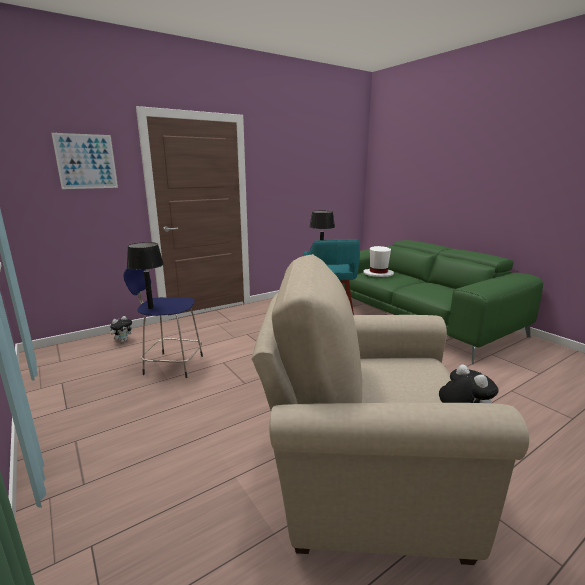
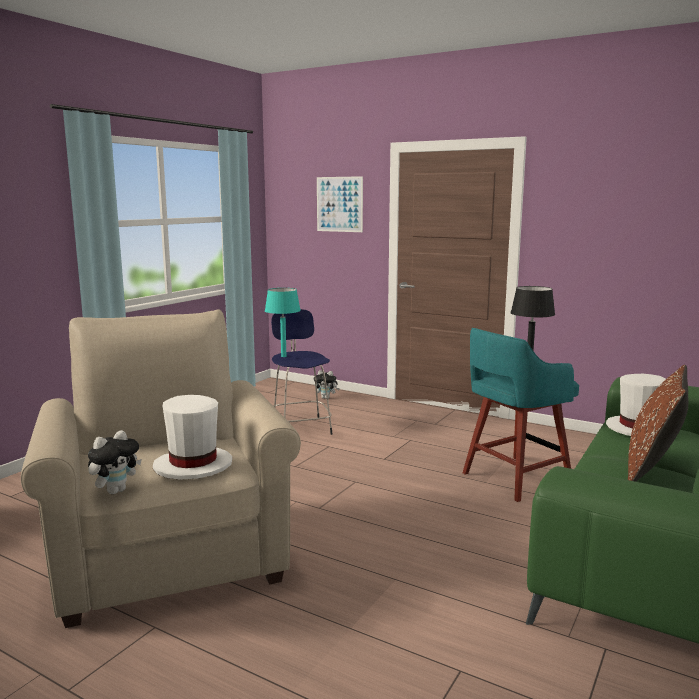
camera: 65 degrees right, 5 degrees down
black table lamp [127,242,164,309] -> turquoise table lamp [265,288,301,357]
none -> white hat [153,395,232,480]
none -> brown pillow [628,365,688,482]

